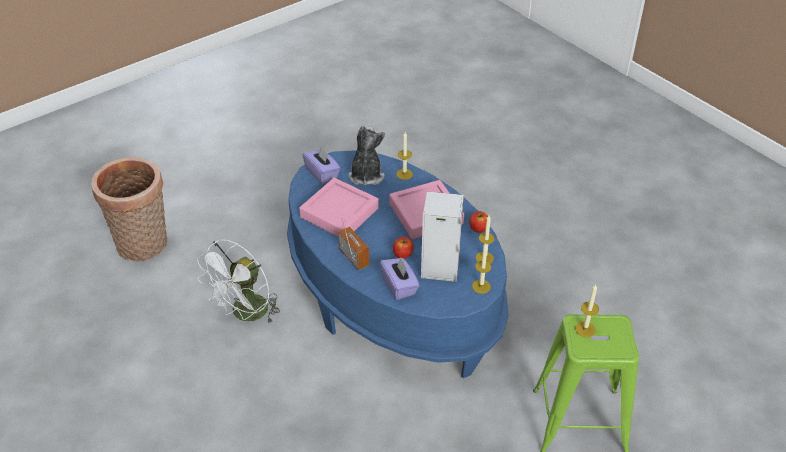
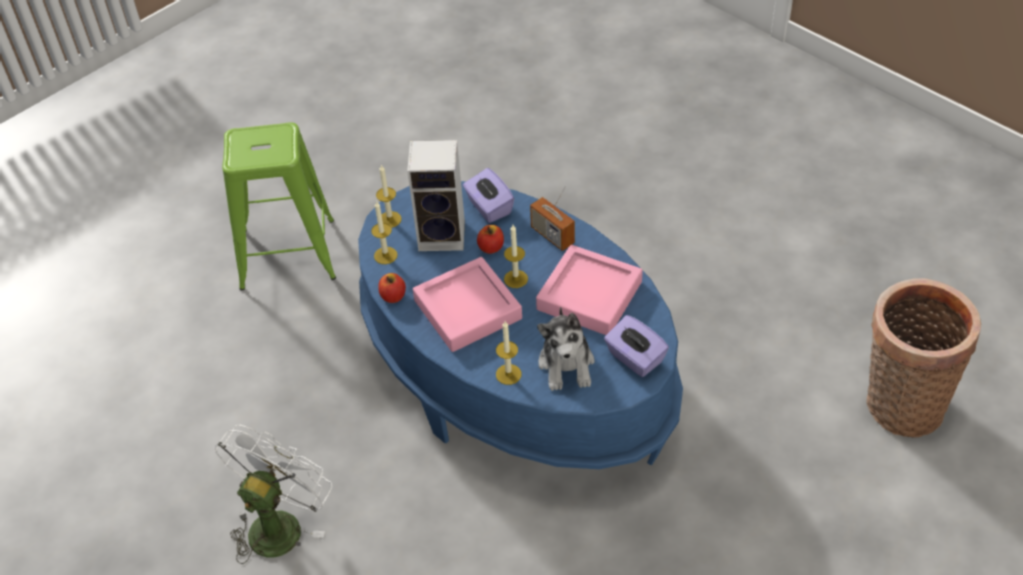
camera: 175 degrees right, 5 degrees up
white fan [197,240,280,325] -> white fan moved to [214,425,332,564]
candle [575,284,599,337] -> candle moved to [504,225,528,288]

